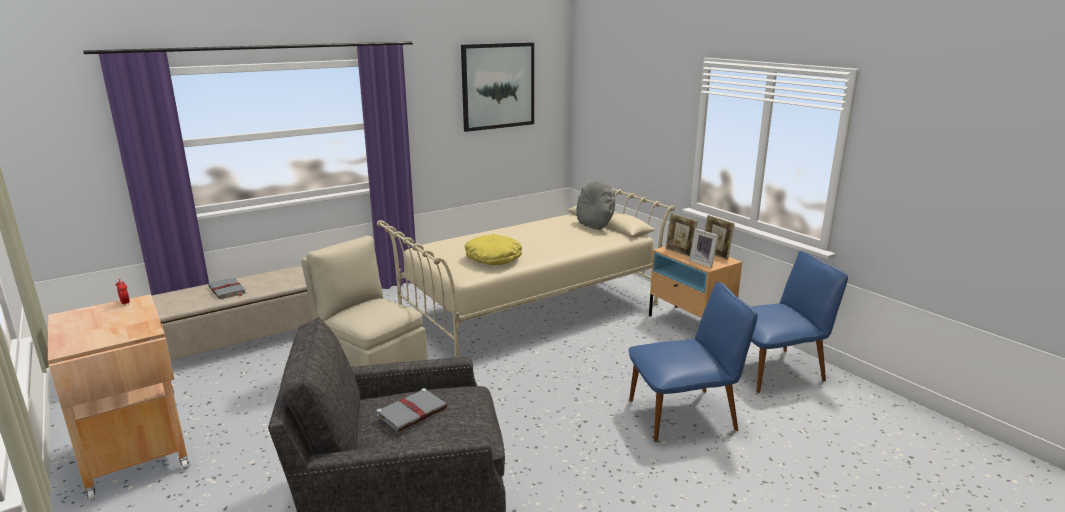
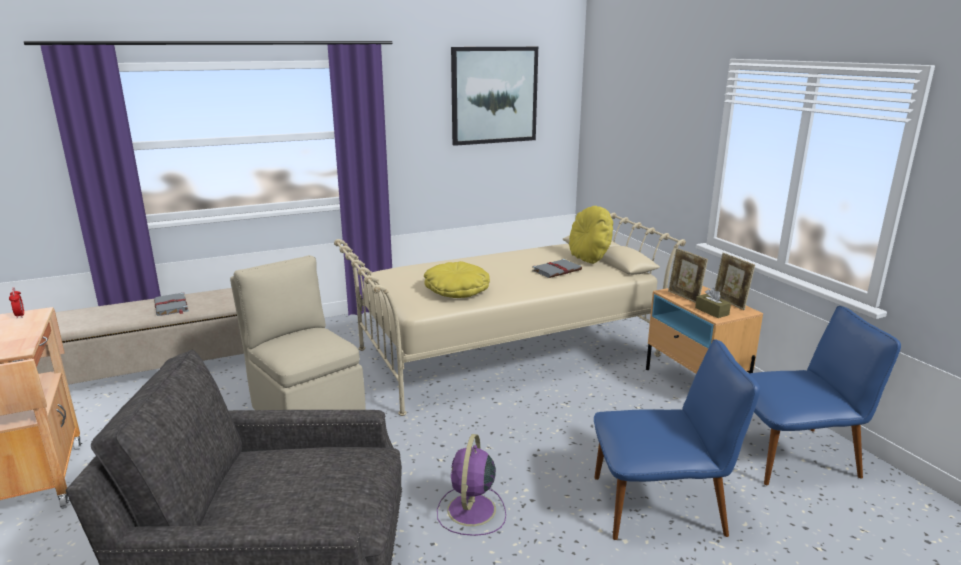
camera: 10 degrees right, 0 degrees up
grey book [376,388,447,432] -> grey book moved to [532,259,582,278]
grey pillow [576,181,615,230] -> yellow pillow [569,206,613,264]
picture frame [689,229,718,268] -> brown tissue box [695,288,731,318]
none -> purple fan [437,434,506,536]

